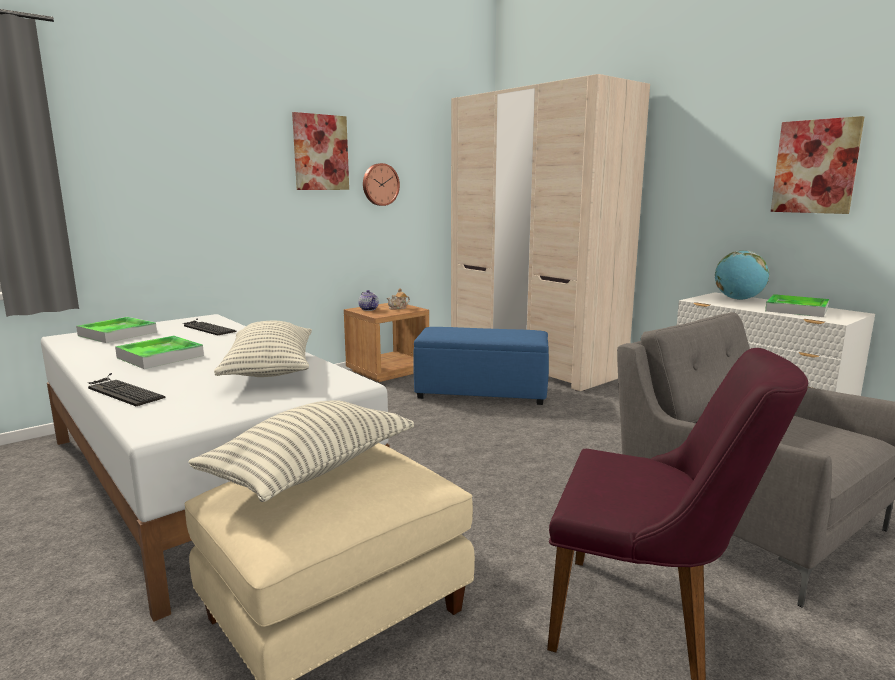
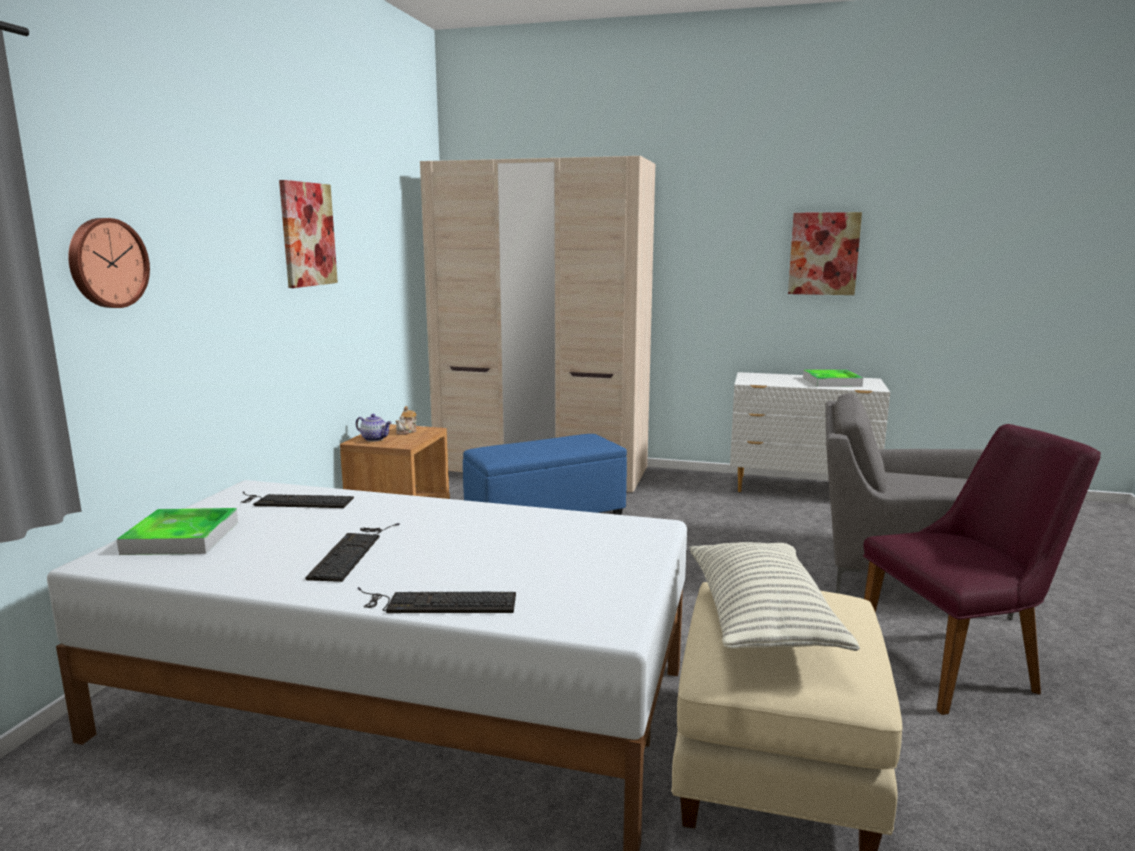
camera: 35 degrees left, 0 degrees up
tray [115,336,204,369] -> keyboard [305,523,400,582]
pillow [214,321,312,377] -> none
wall clock [363,163,400,206] -> wall clock moved to [68,218,150,308]
globe [715,250,769,300] -> none

